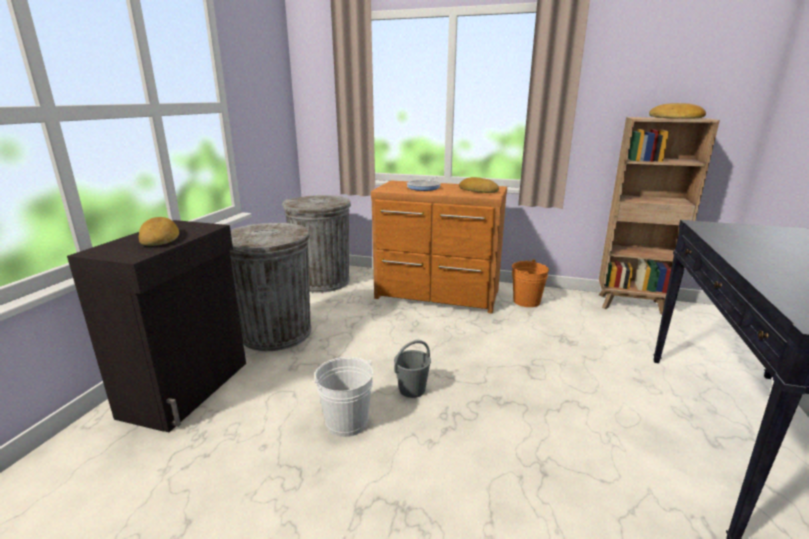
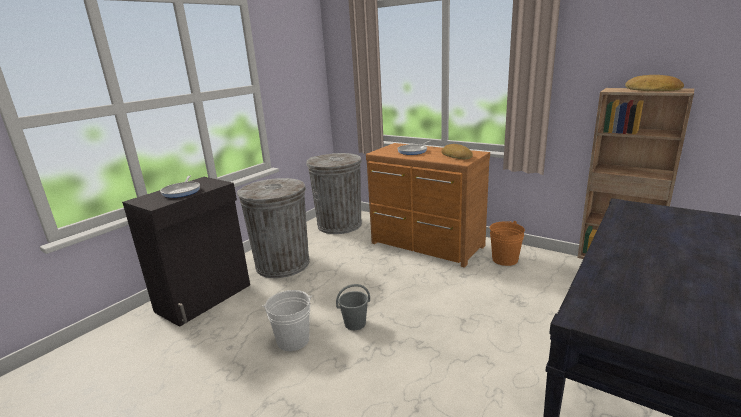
camera: 20 degrees right, 0 degrees up
bread [139,217,179,246] -> frying pan [160,176,200,198]

